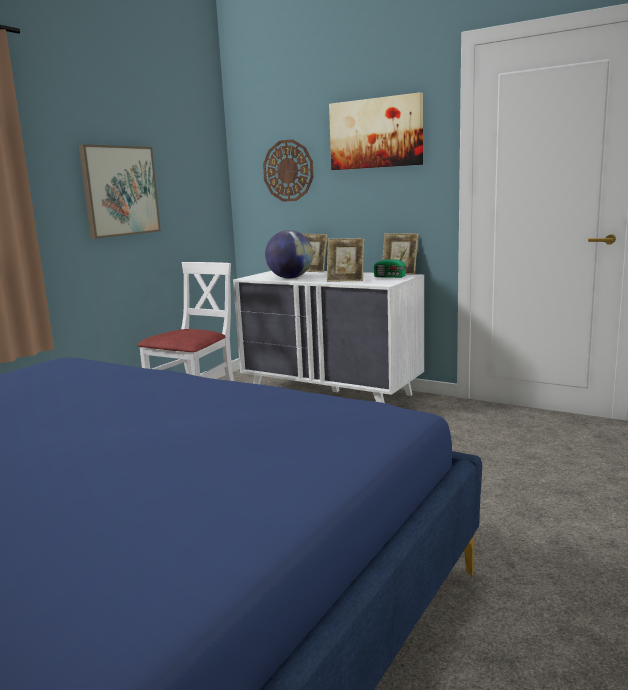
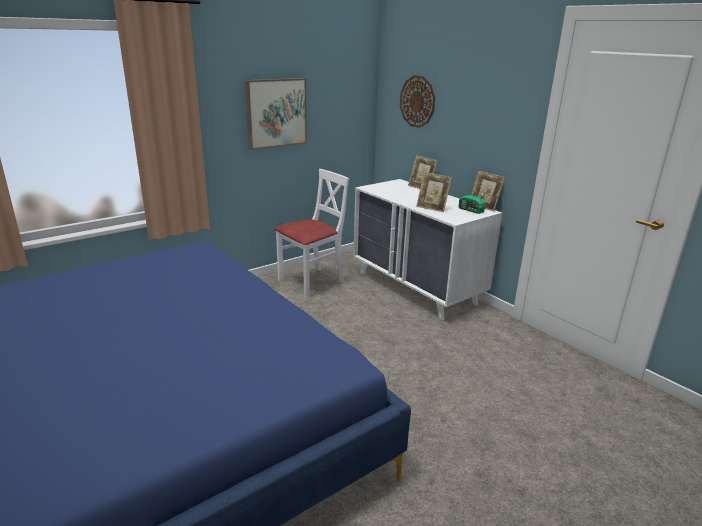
camera: 20 degrees right, 10 degrees up
globe [265,230,313,278] -> none
picture [329,92,423,170] -> none

